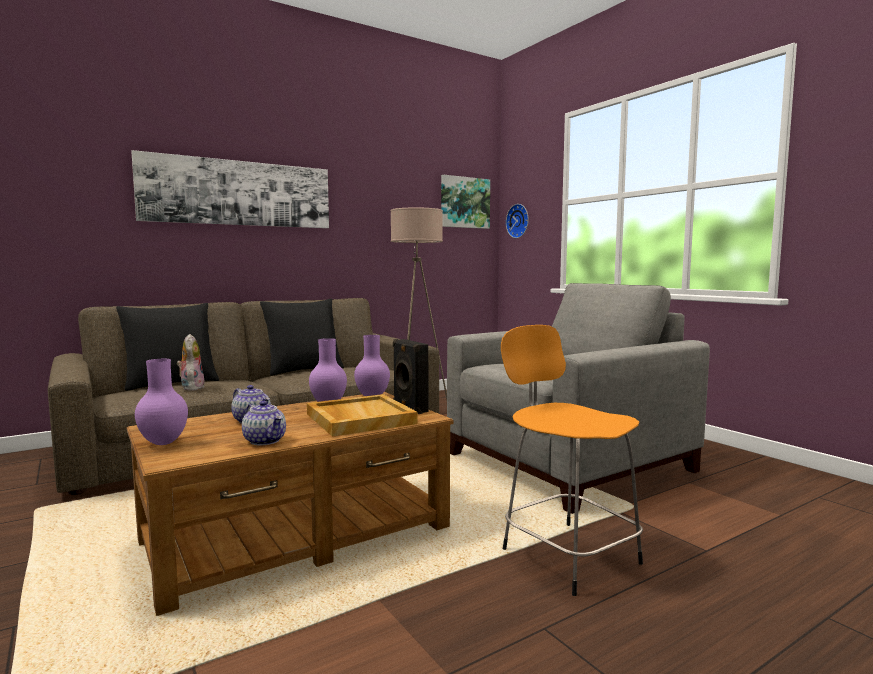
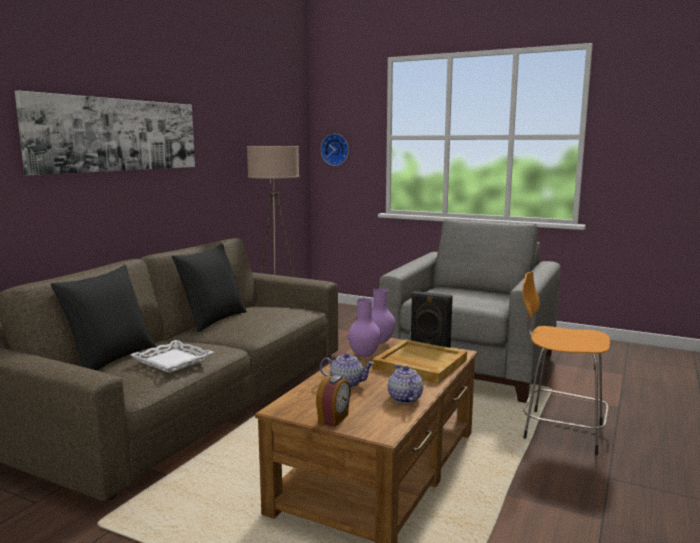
camera: 30 degrees left, 5 degrees up
purple vase [135,359,188,445] -> alarm clock [316,375,351,427]
plush toy [177,334,205,391] -> white tray [131,340,214,373]
teapot [242,401,286,445] -> teapot turned 120 degrees counterclockwise [388,365,423,404]
picture [441,175,490,229] -> none

